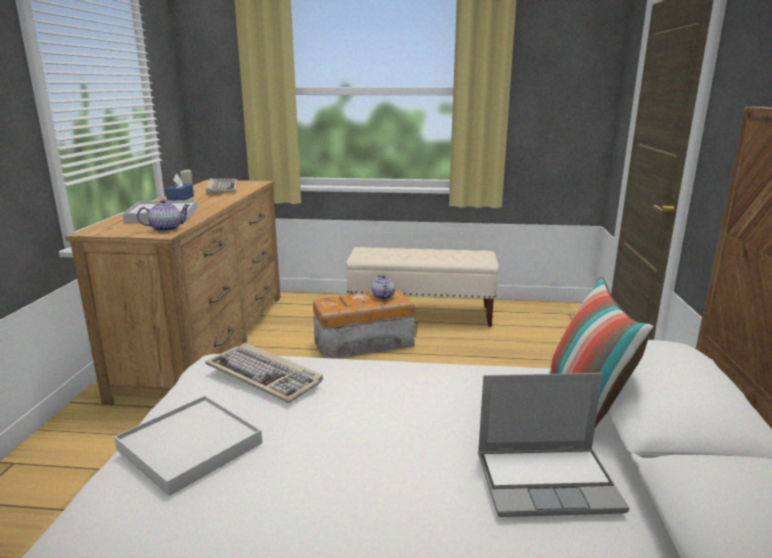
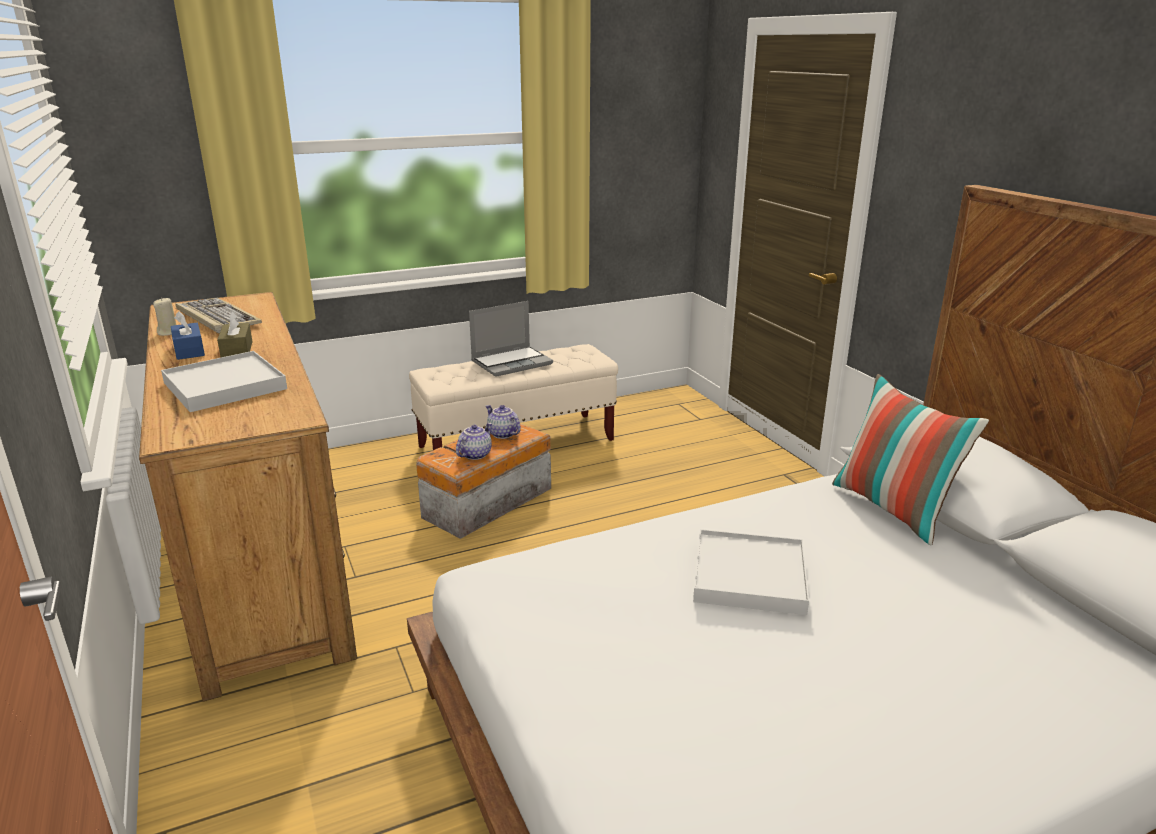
camera: 30 degrees left, 5 degrees up
white tray [114,395,262,496] -> white tray moved to [693,529,809,615]
teapot [137,199,190,232] -> teapot moved to [456,423,492,460]
keyboard [205,343,323,403] -> none
laptop [478,373,629,517] -> laptop moved to [469,301,553,377]
none -> brown tissue box [217,311,252,357]

